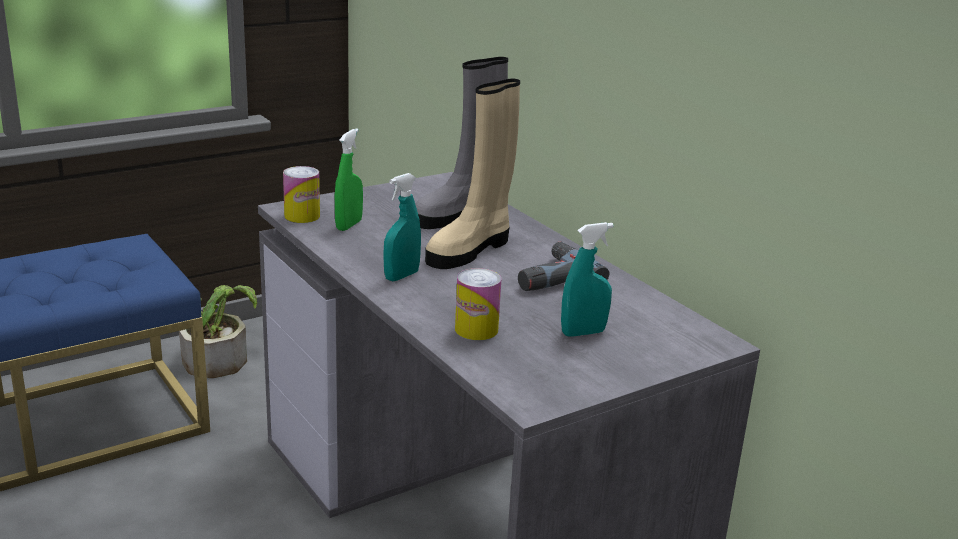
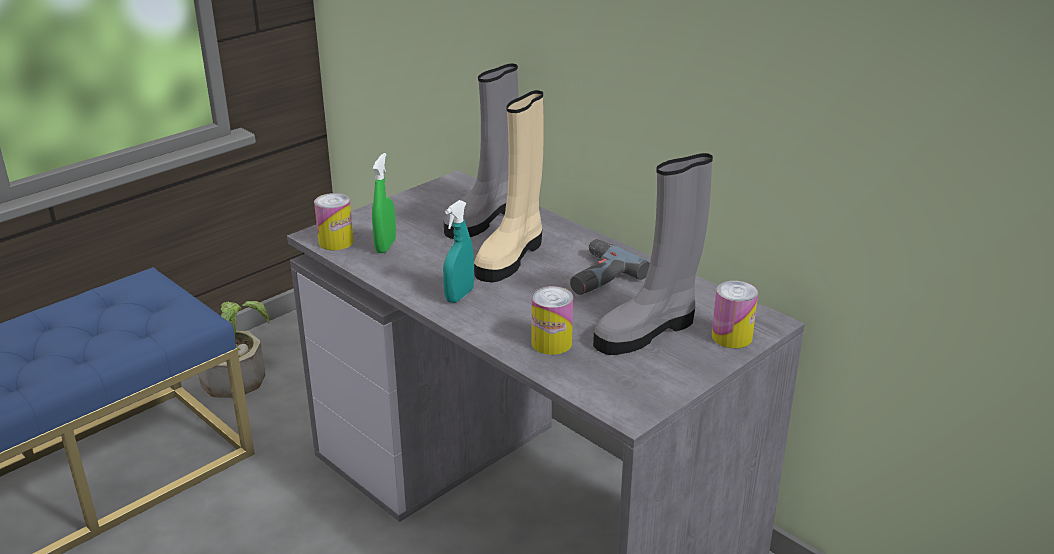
camera: 10 degrees left, 5 degrees up
turquoise spray bottle [561,222,614,337] -> grey boot [593,153,713,355]
none -> can [712,281,758,348]

